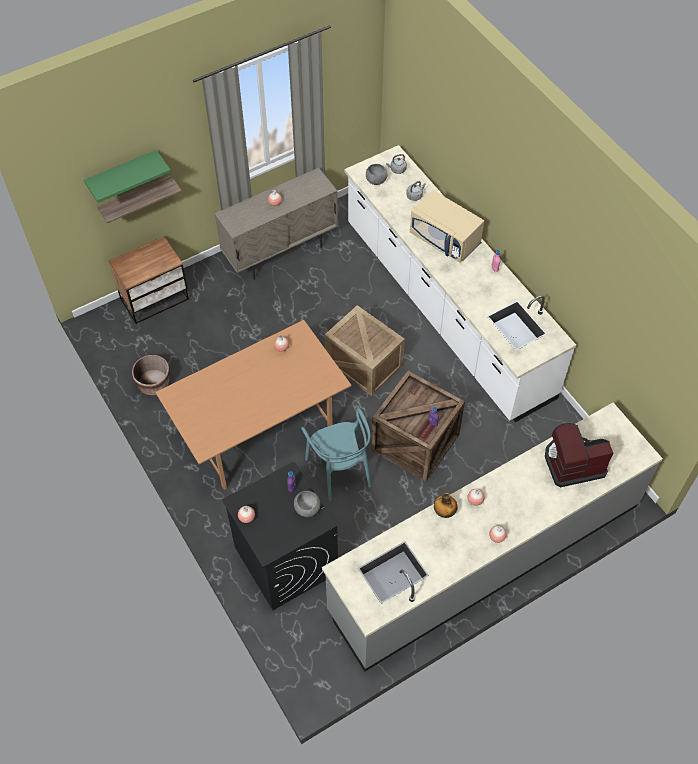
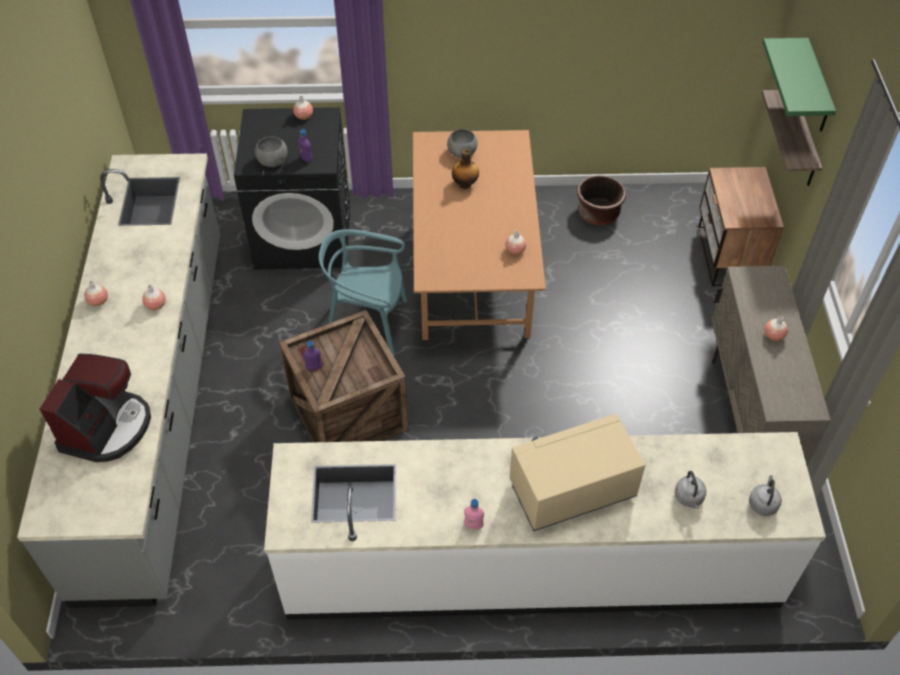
camera: 120 degrees right, 5 degrees down
crate [325,305,405,396] -> none
grey bowl [366,164,388,185] -> grey bowl moved to [447,129,478,158]
bottle [434,493,457,518] -> bottle moved to [452,149,479,189]

